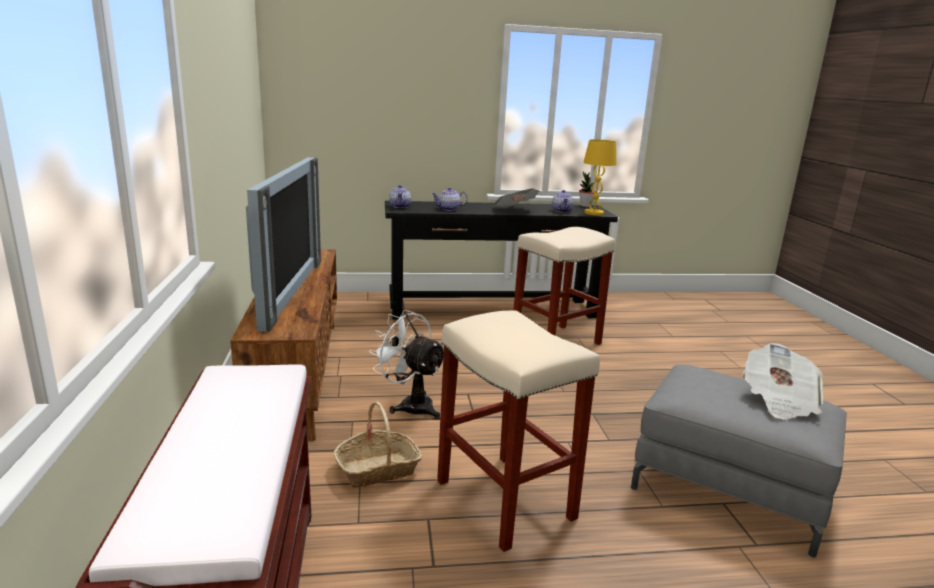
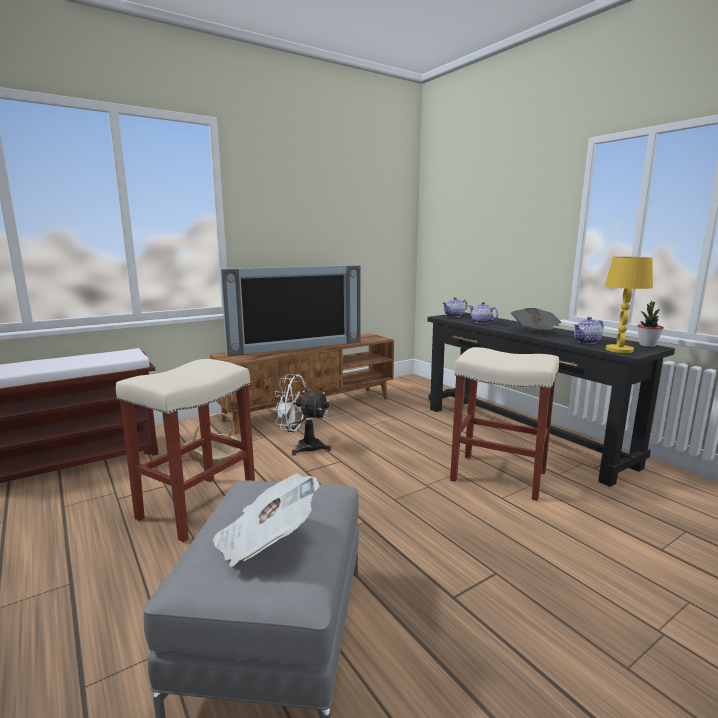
camera: 65 degrees right, 5 degrees down
white fan [369,310,444,419] -> white fan turned 90 degrees counterclockwise [273,374,331,455]

